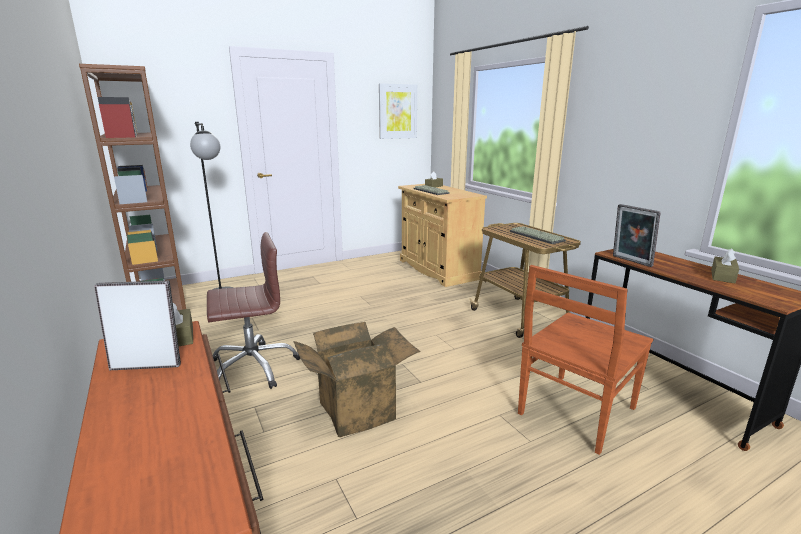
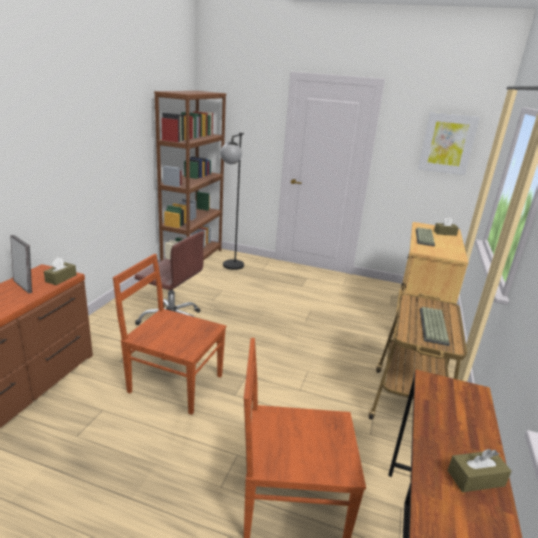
camera: 45 degrees right, 5 degrees up
cardboard box [293,322,420,437] -> brown chair [113,254,226,415]
picture frame [613,204,661,267] -> none

